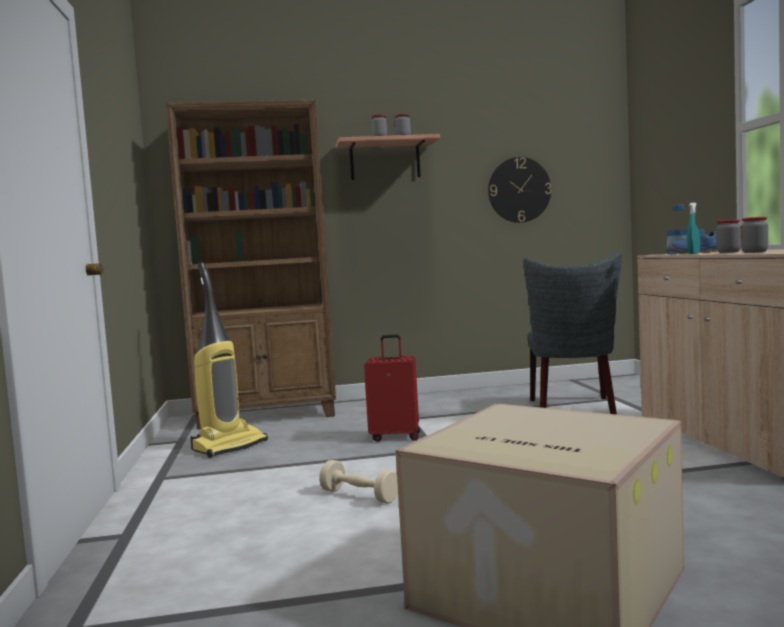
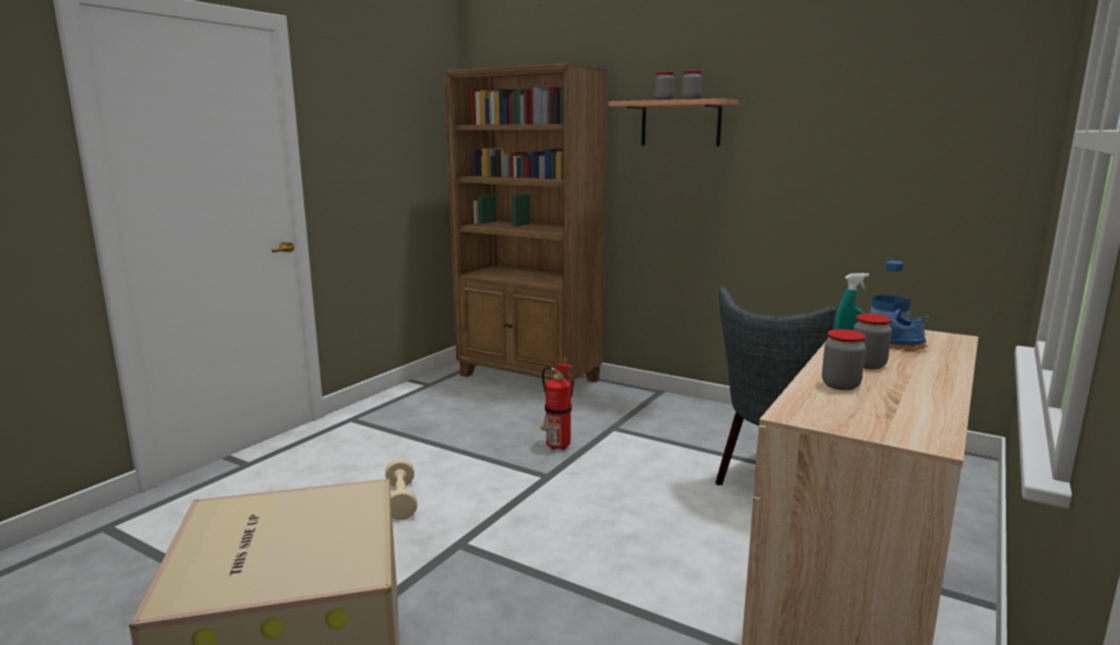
camera: 40 degrees right, 10 degrees up
vacuum cleaner [190,262,268,458] -> none
red suitcase [364,335,420,442] -> fire extinguisher [540,357,573,450]
wall clock [488,157,552,223] -> none

